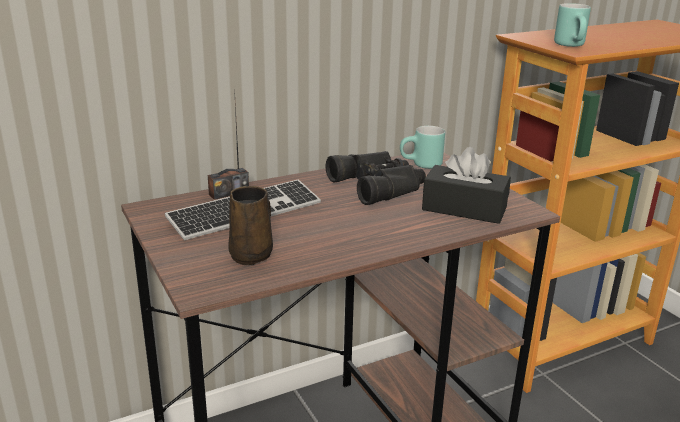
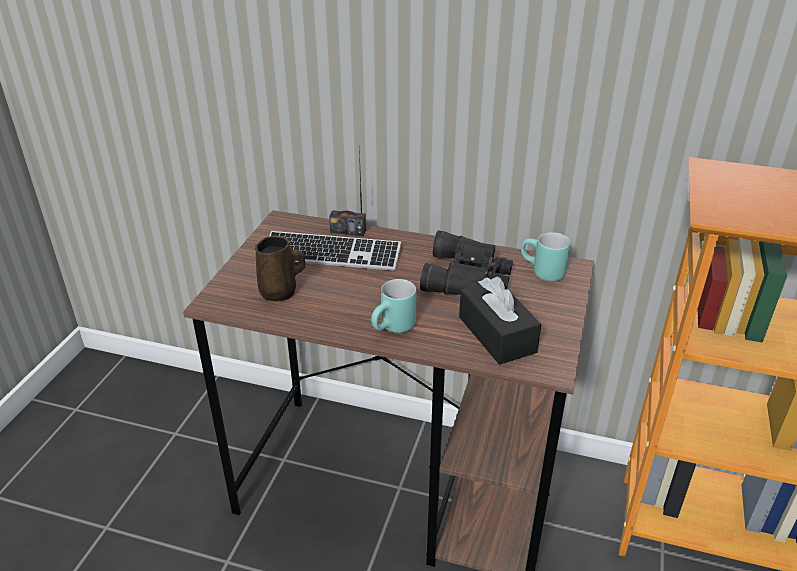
camera: 45 degrees right, 10 degrees up
turquoise mug [554,3,591,47] -> turquoise mug moved to [371,279,416,333]

